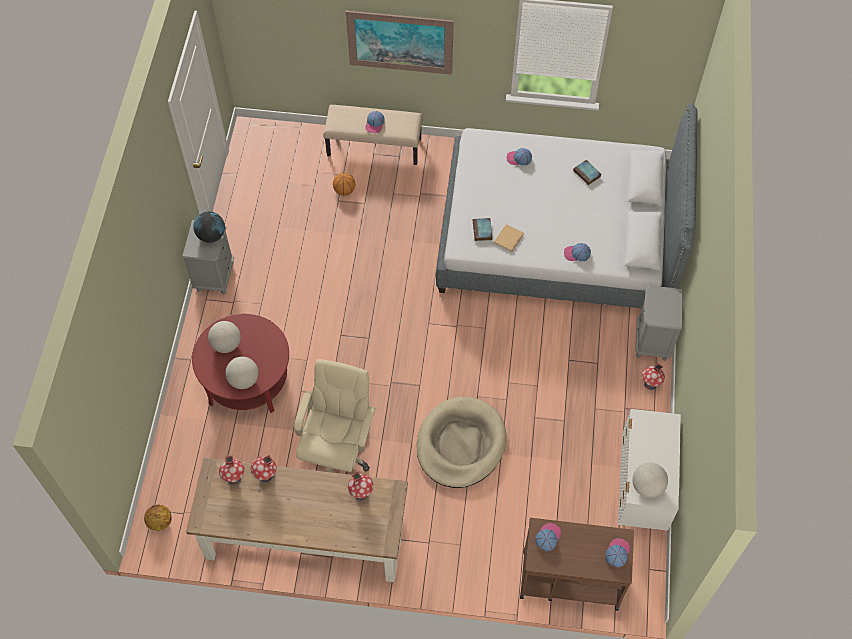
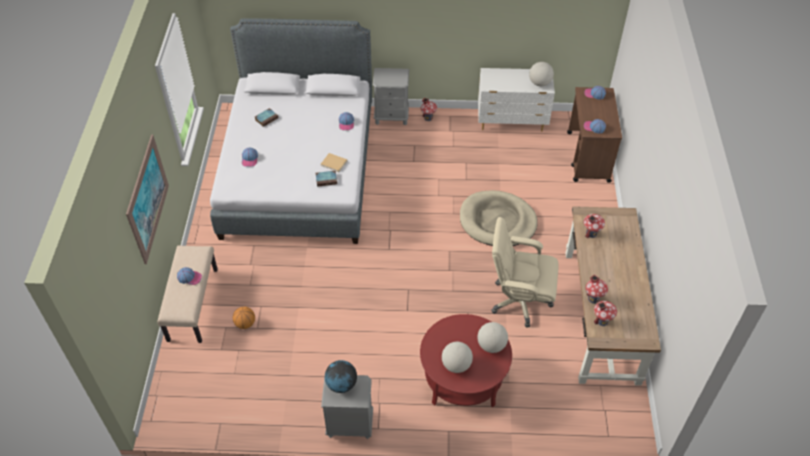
camera: 95 degrees left, 10 degrees down
basketball [144,505,172,531] -> none

